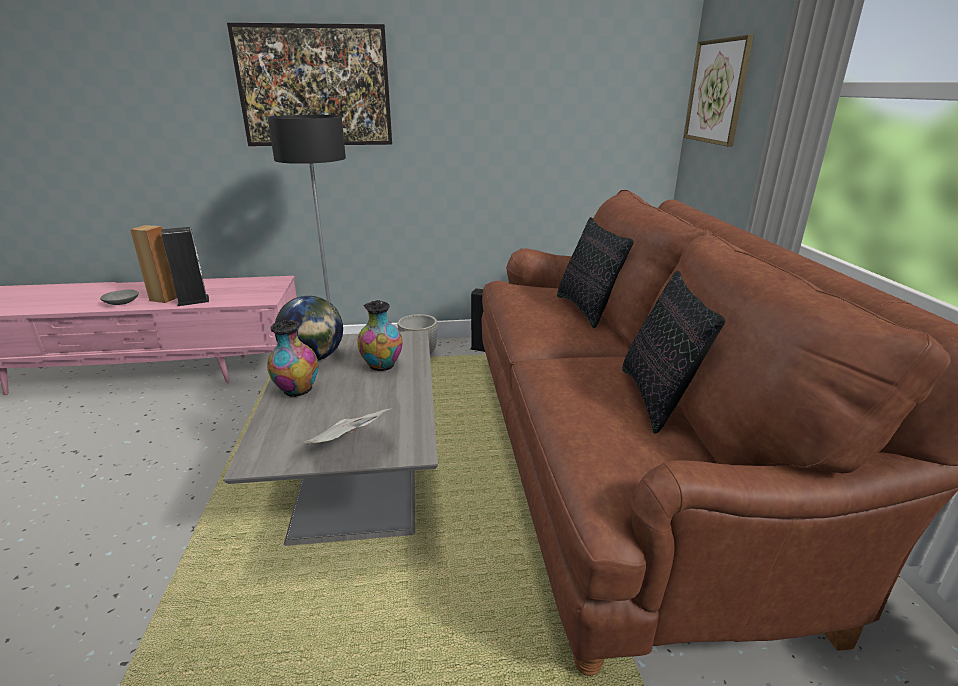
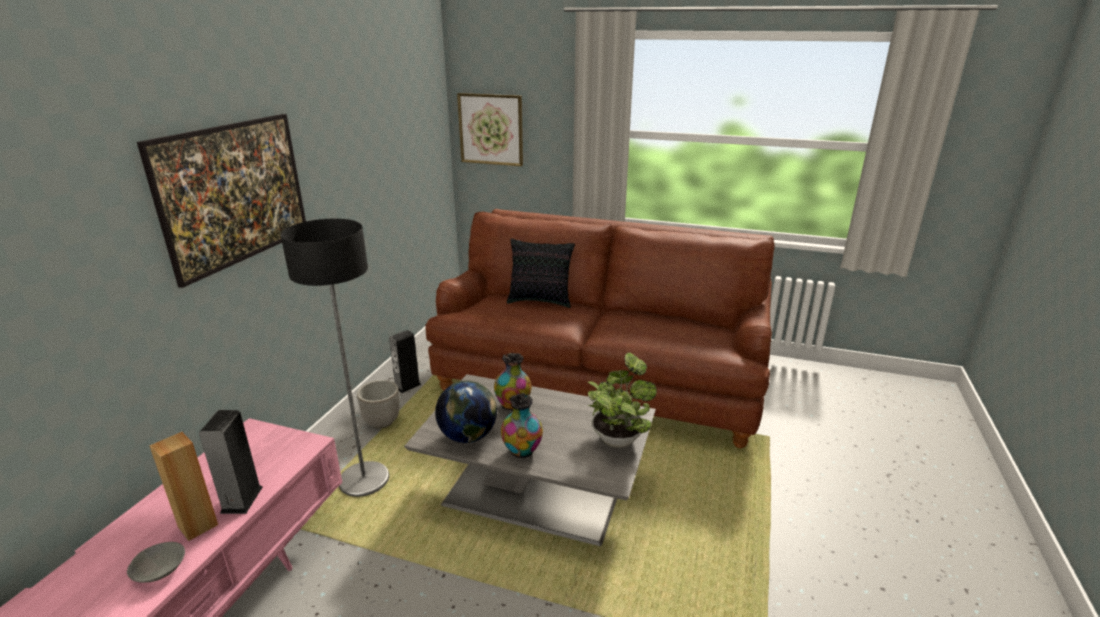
camera: 65 degrees left, 0 degrees up
newspaper [305,408,392,443] -> potted plant [587,352,657,448]
black pillow [622,270,726,434] -> none

